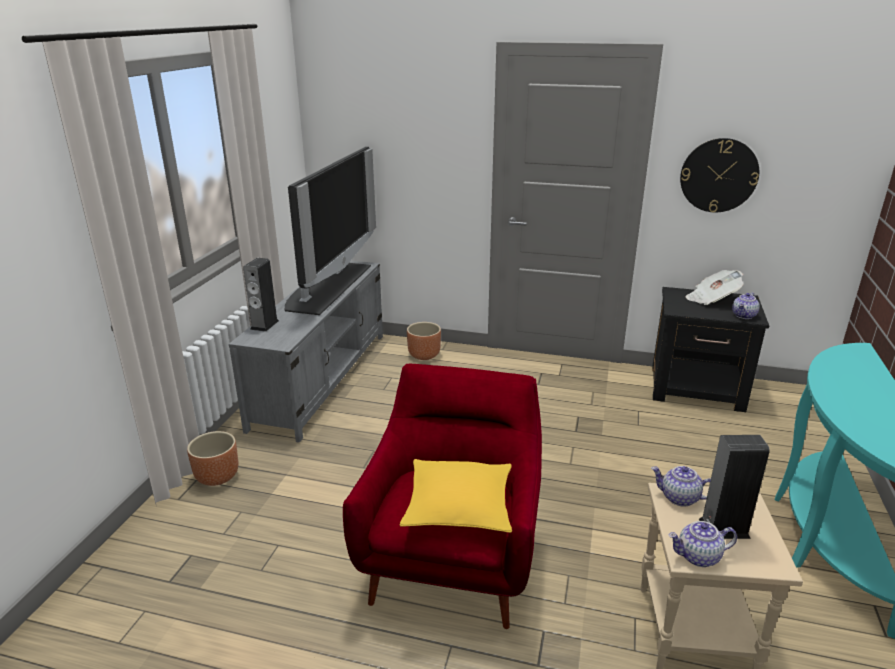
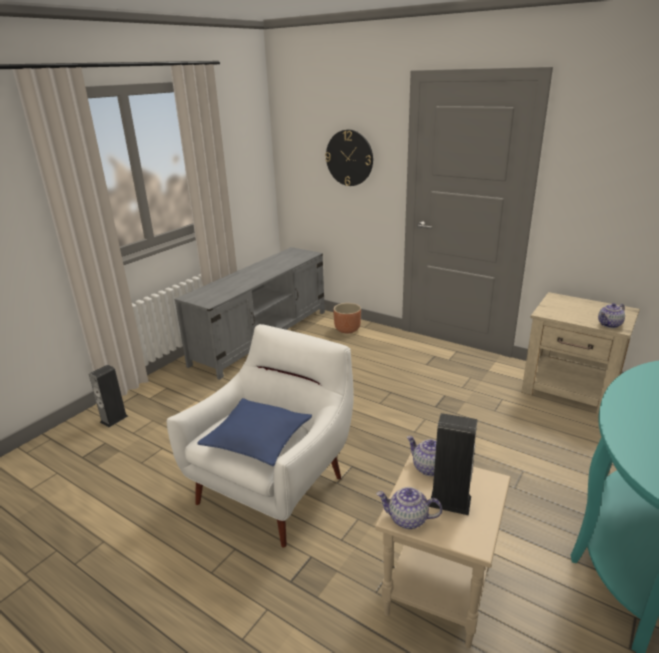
camera: 20 degrees right, 0 degrees up
brown planter [187,431,238,486] -> none
speaker [243,258,279,332] -> speaker moved to [89,365,128,427]
television [285,147,376,315] -> none
red armchair [343,364,542,629] -> white armchair [167,324,354,548]
yellow pillow [400,459,512,533] -> blue pillow [197,398,312,466]
black nightstand [652,287,769,412] -> beige nightstand [521,292,640,414]
wall clock [680,138,759,212] -> wall clock moved to [325,130,373,186]
newspaper [686,270,743,305] -> none

